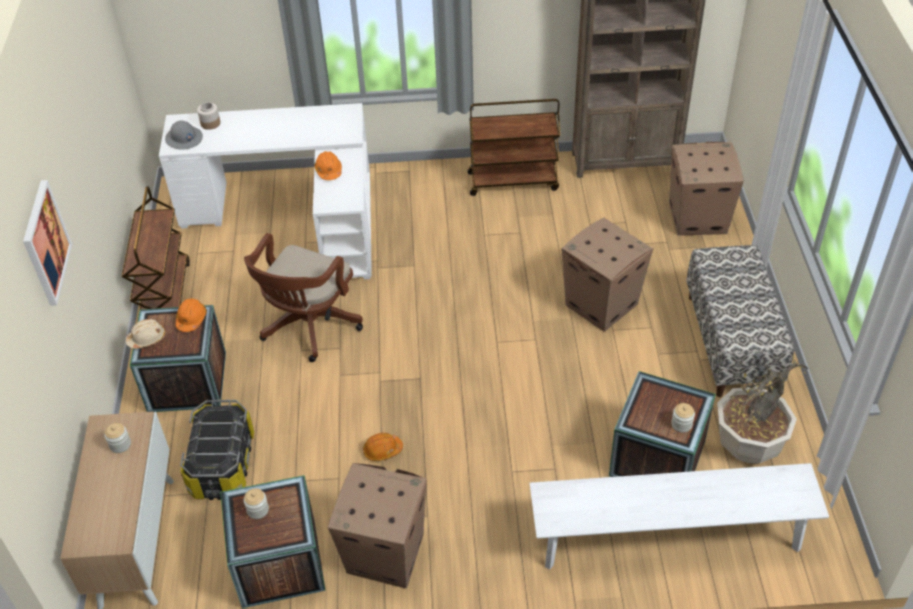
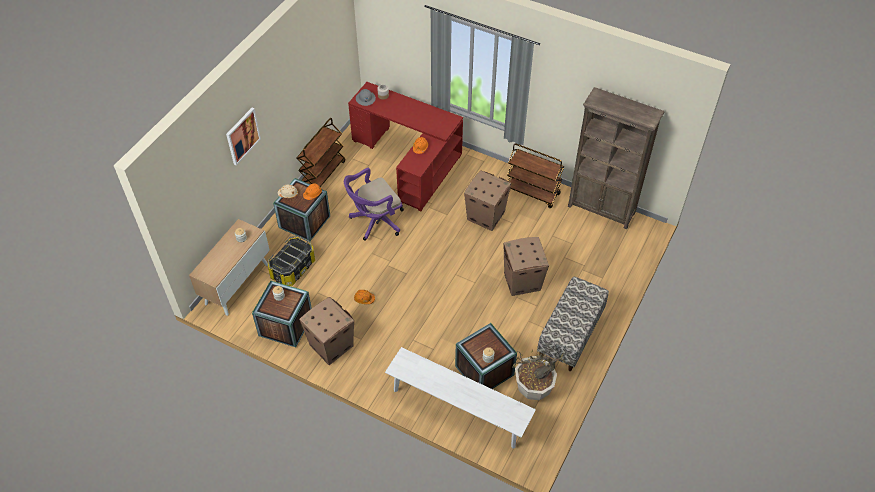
camera: 30 degrees right, 5 degrees up
white desk [159,103,372,279] -> red desk [348,82,463,211]
brown office chair [244,233,363,362] -> purple office chair [344,168,404,241]
cardboard box [669,142,744,236] -> cardboard box moved to [464,170,511,231]

